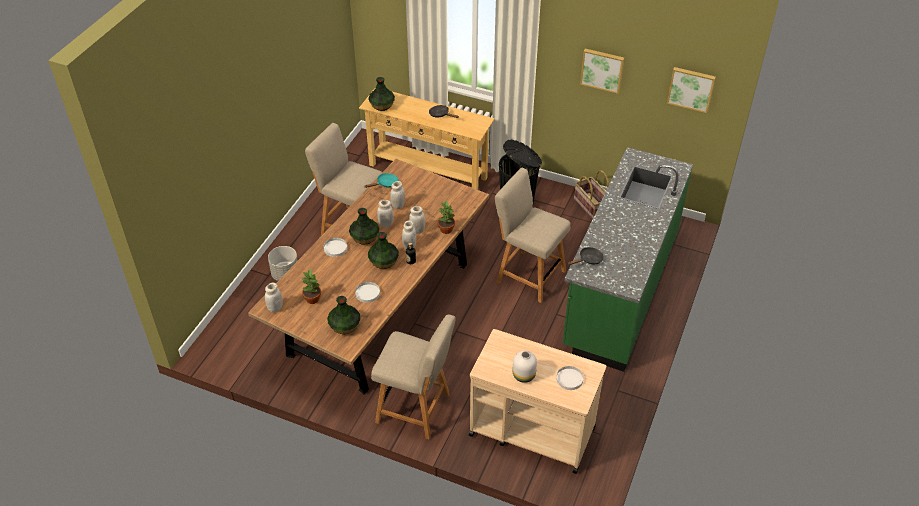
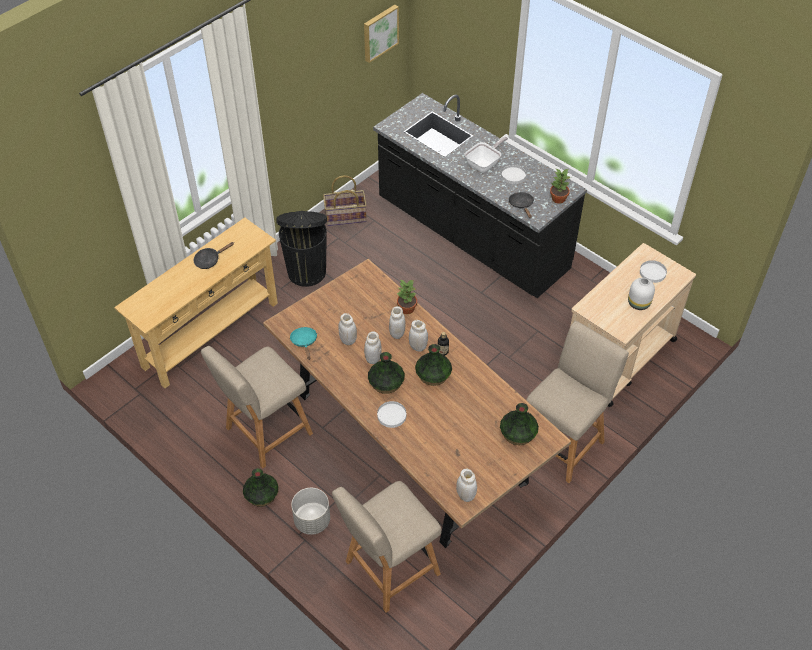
camera: 70 degrees left, 5 degrees up
potted plant [301,269,321,304] -> potted plant moved to [550,169,570,204]
white plate [355,282,380,303] -> white plate moved to [501,164,526,184]
vase [368,77,395,111] -> vase moved to [243,468,279,506]
beige chair [495,168,571,303] -> beige chair moved to [332,481,441,613]
green counter [563,147,693,372] -> black counter [373,93,587,298]
picture [580,49,624,94] -> none
none -> frying pan [464,137,508,172]

